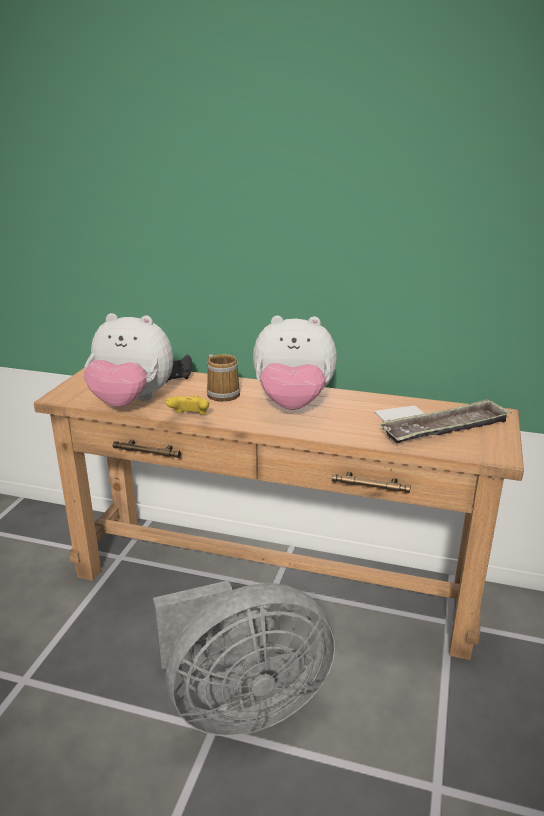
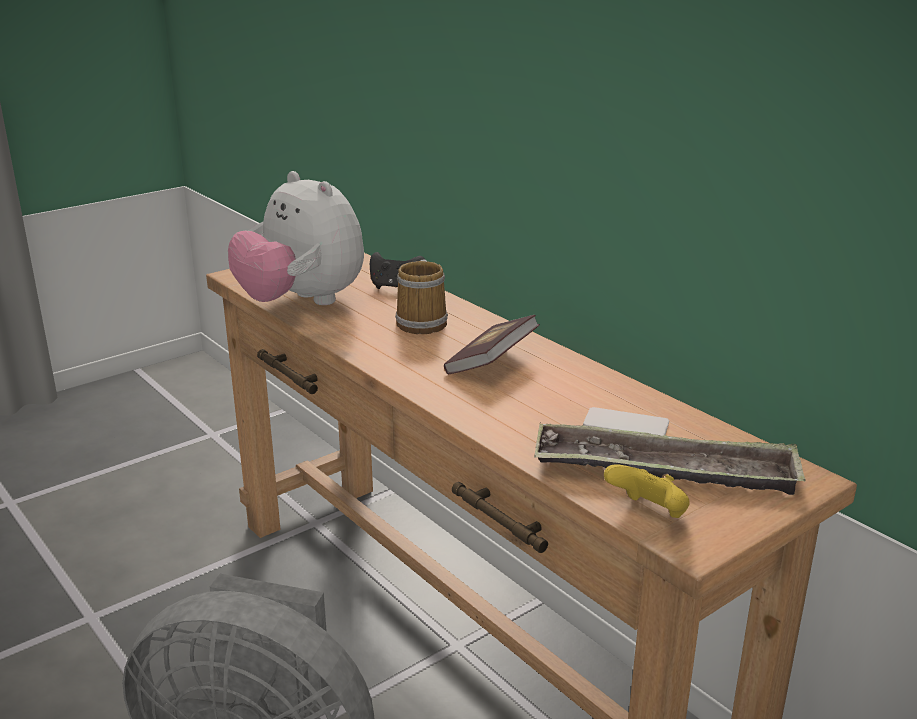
camera: 35 degrees right, 0 degrees up
yellow game controller [166,395,209,415] -> yellow game controller moved to [604,465,690,518]
plush toy [253,316,337,410] -> book [444,315,540,374]

